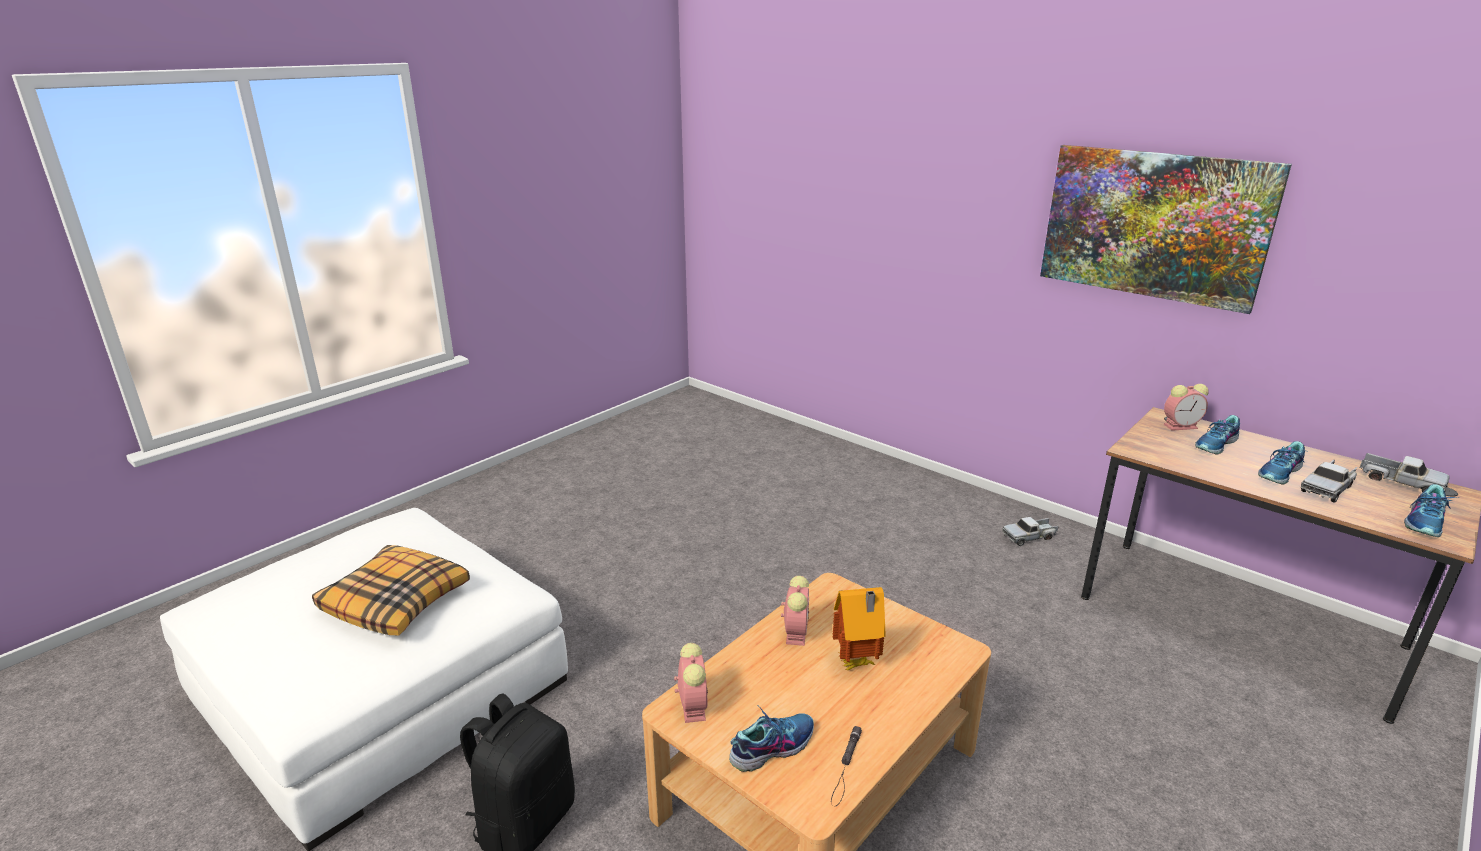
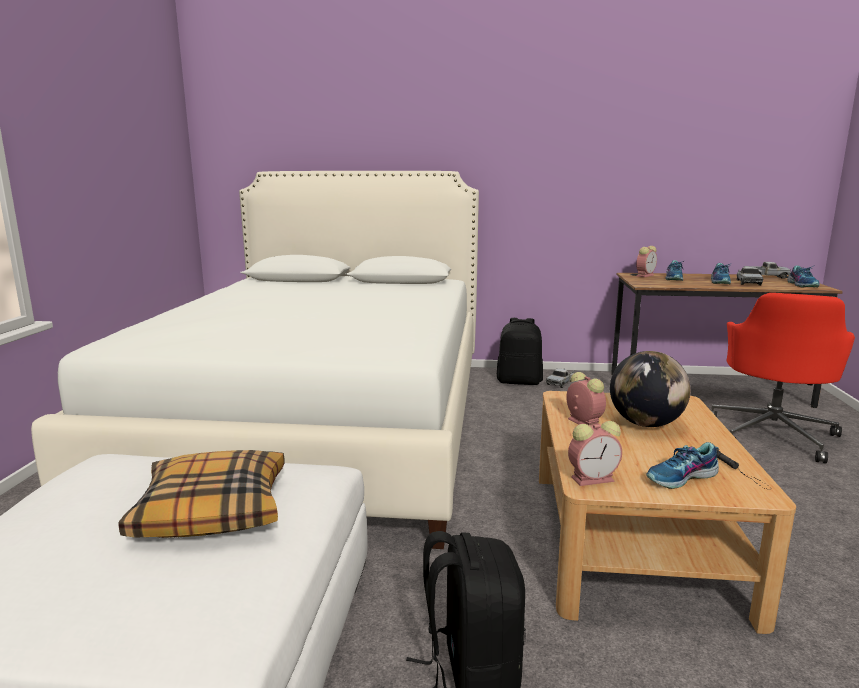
camera: 35 degrees left, 10 degrees down
alarm clock [674,643,708,723] -> alarm clock turned 120 degrees clockwise [568,421,622,486]
shoe [729,705,814,772] -> shoe turned 135 degrees counterclockwise [646,442,719,489]
toy house [832,587,886,670] -> globe [610,351,691,427]
picture [1040,145,1292,314] -> none
none -> white bed [31,171,479,549]
none -> black backpack [497,318,543,385]
none -> red office chair [711,293,855,463]

